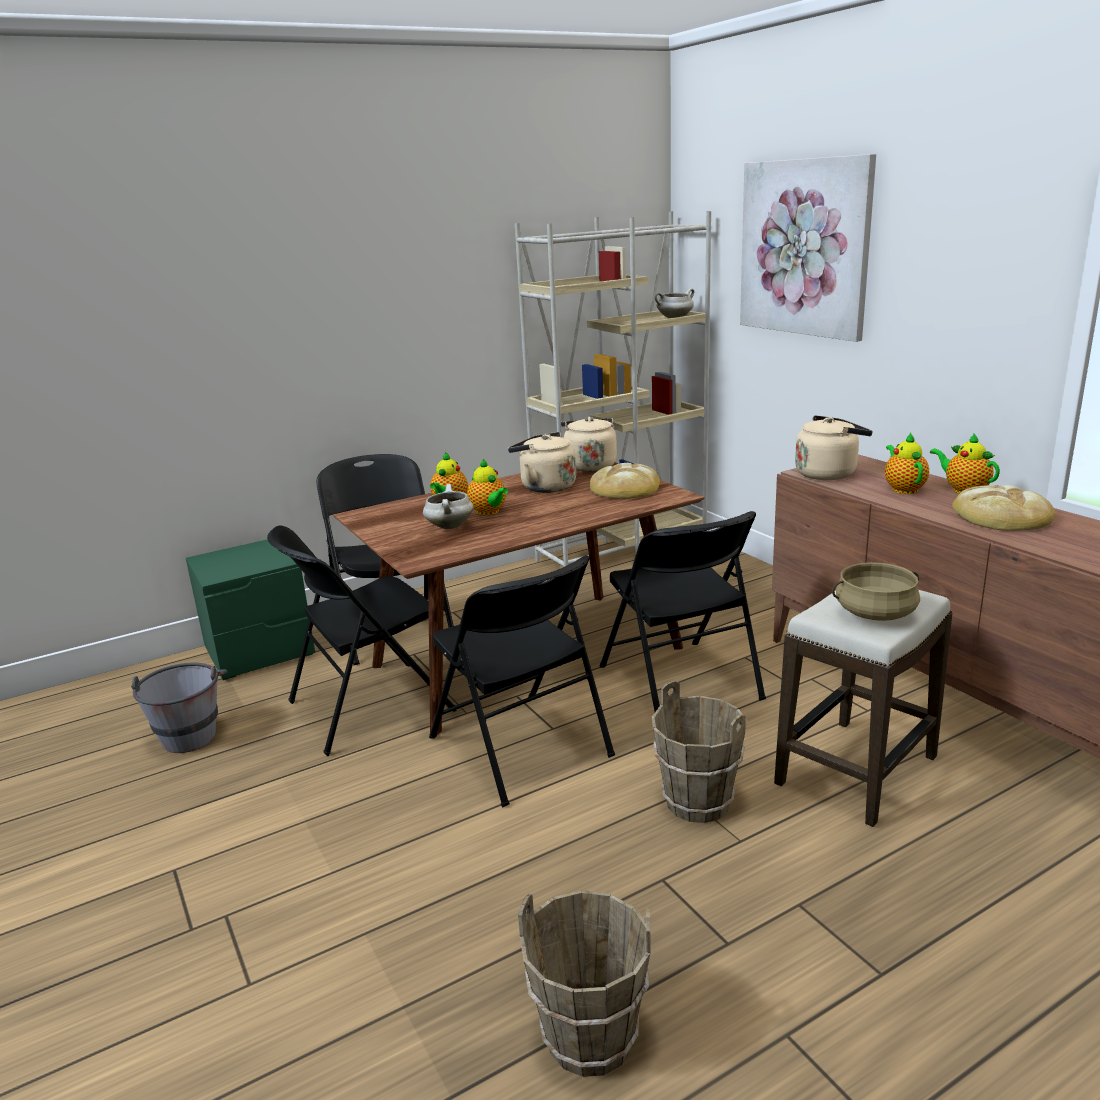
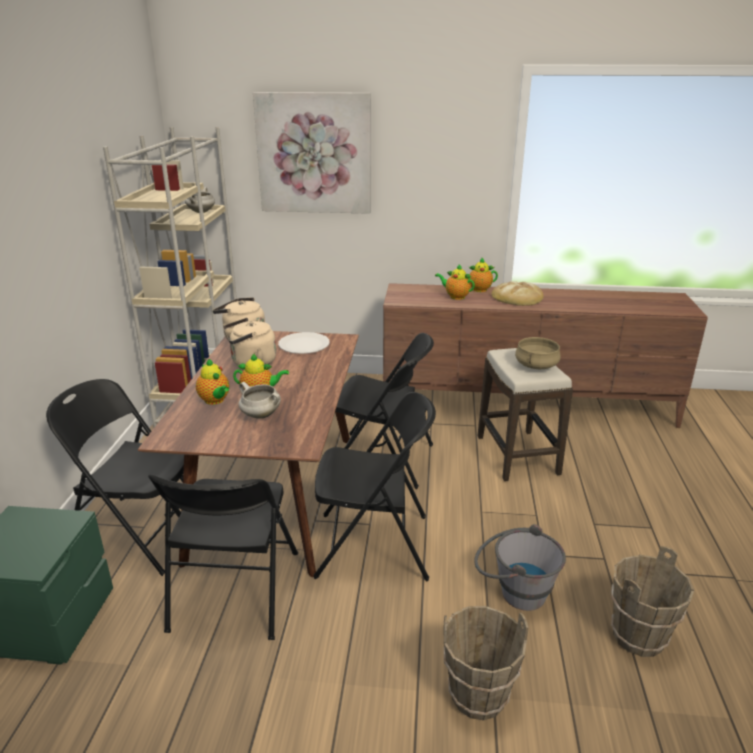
camera: 55 degrees left, 5 degrees up
grey bucket [131,663,228,753] -> grey bucket moved to [474,524,566,611]
bread [590,463,660,499] -> white plate [278,332,330,354]
brown bucket [652,681,747,823] -> brown bucket moved to [443,606,529,720]
beige kettle [795,415,873,480] -> none

